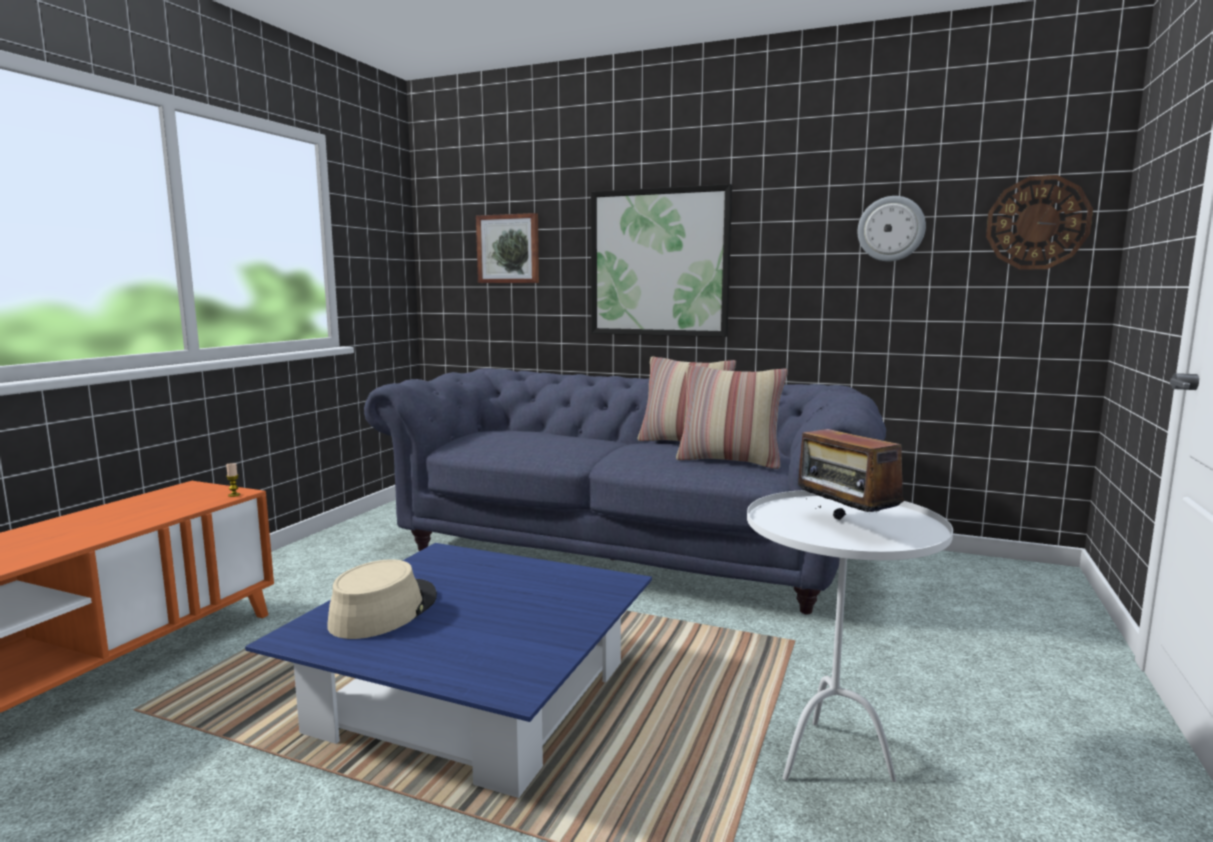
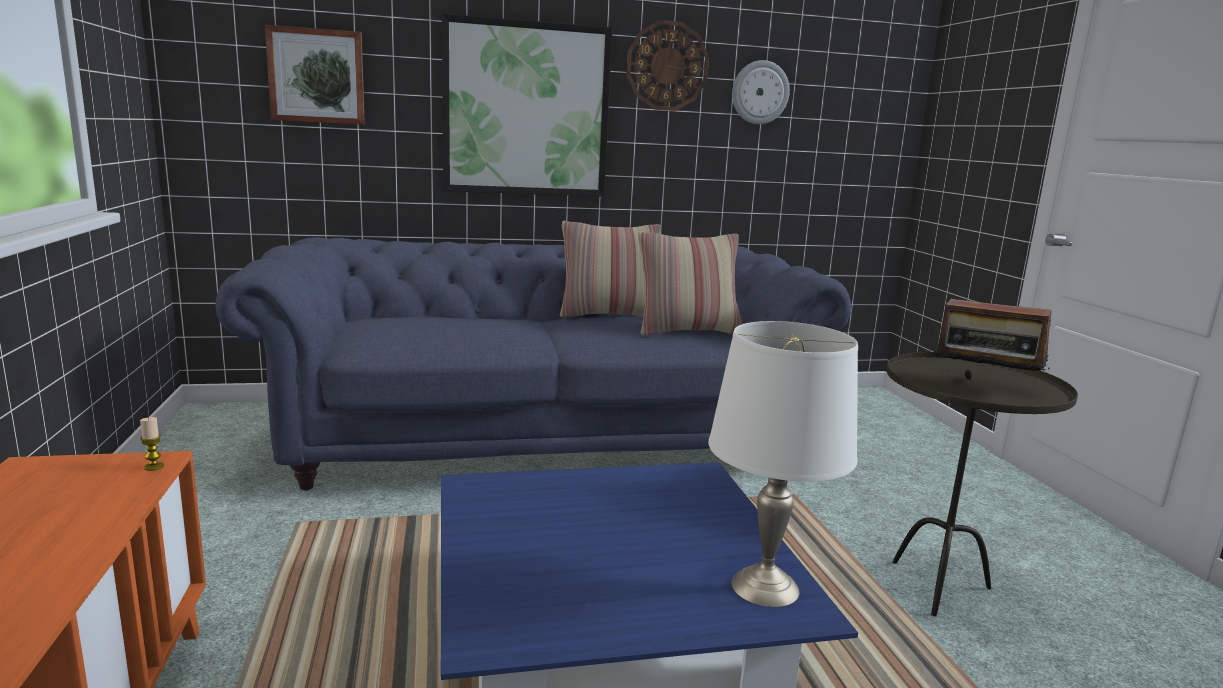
camera: 35 degrees left, 5 degrees up
beige hat [327,559,437,639] -> none
white side table [747,490,953,782] -> brown side table [886,352,1078,616]
wall clock [986,175,1093,269] -> wall clock moved to [626,20,709,111]
none -> white table lamp [708,321,858,607]

